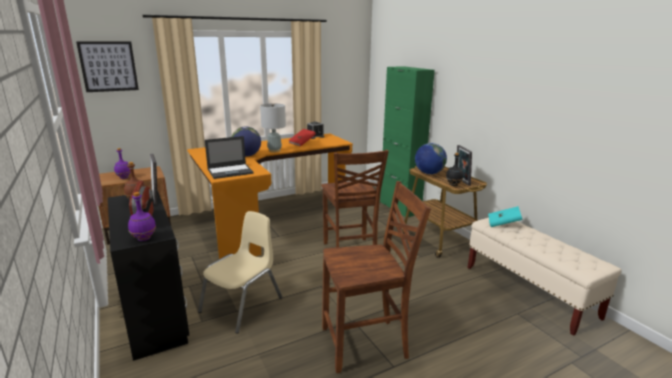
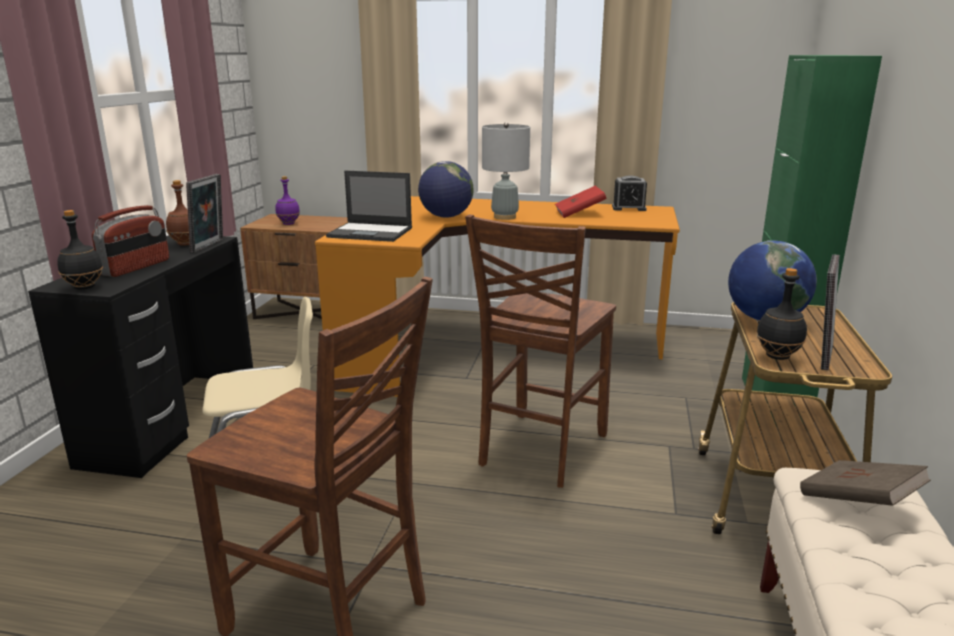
camera: 40 degrees right, 0 degrees up
picture [76,41,139,92] -> none
purple bottle [128,192,156,241] -> black bottle [57,210,103,289]
turquoise book [488,206,523,227] -> brown book [800,460,931,506]

